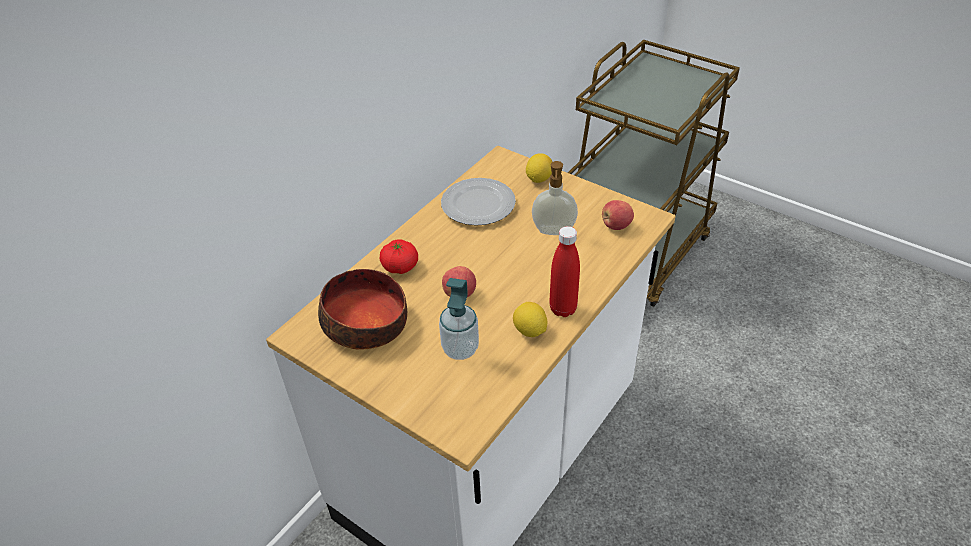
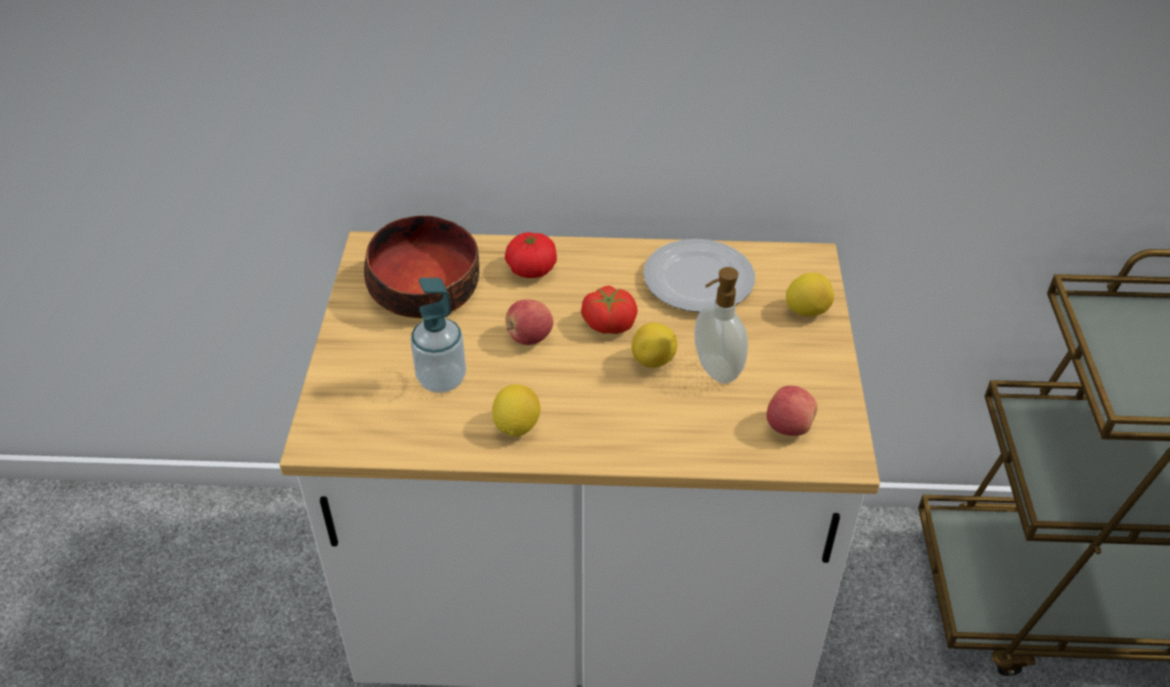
camera: 55 degrees right, 0 degrees up
red bottle [549,226,580,317] -> none
none -> tomato [581,286,638,334]
none -> lemon [631,323,677,368]

